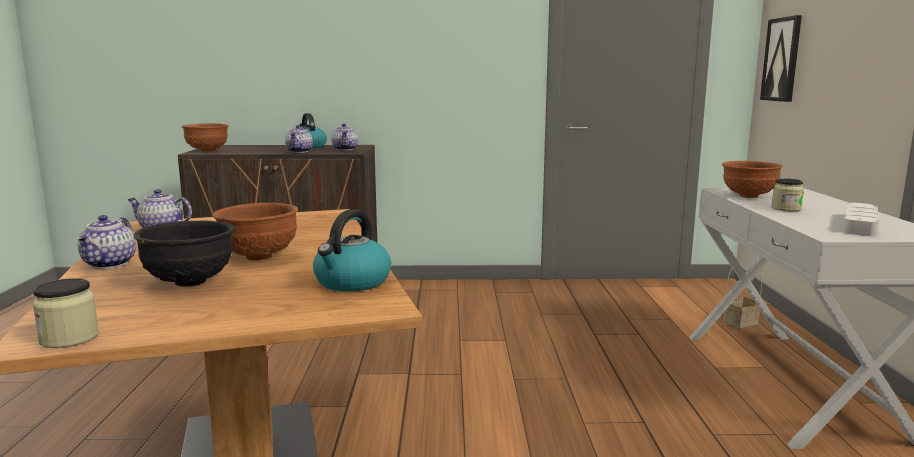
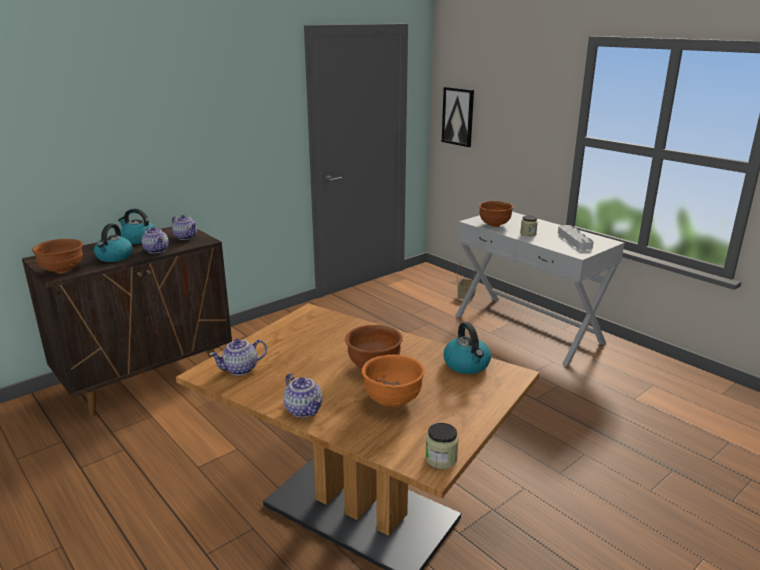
camera: 40 degrees left, 10 degrees up
black bowl [133,221,235,287] -> orange bowl [362,355,425,407]
none -> kettle [94,224,133,262]

